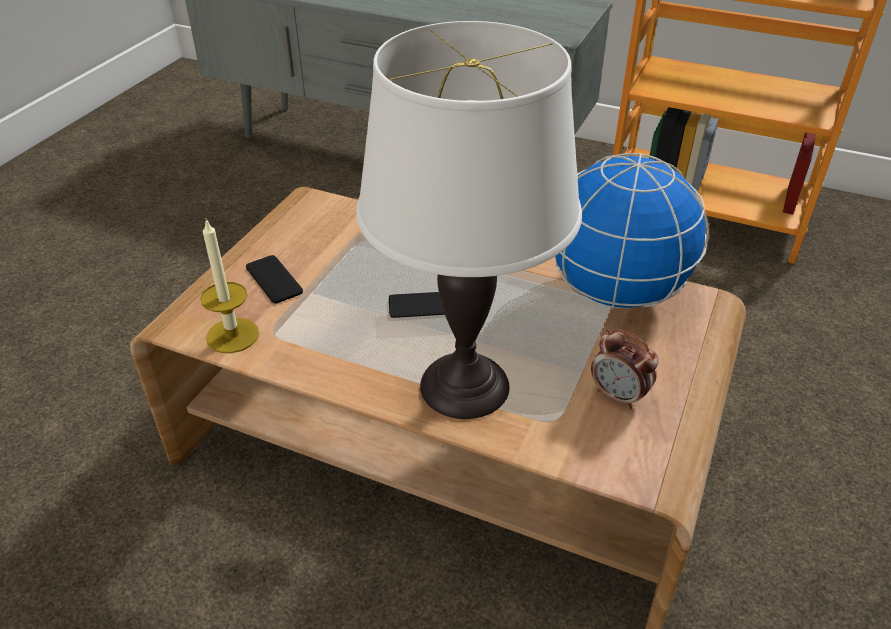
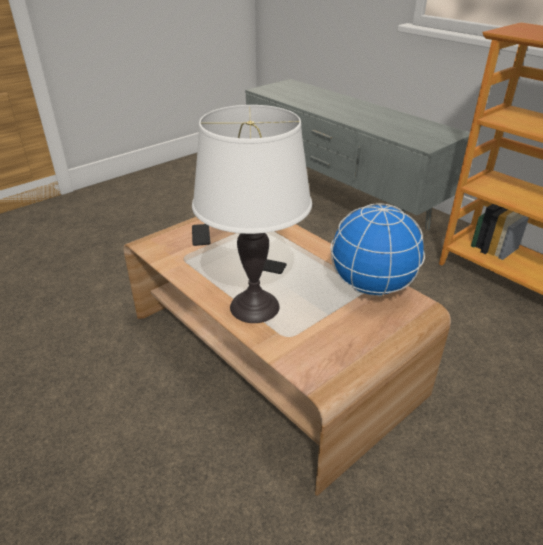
camera: 25 degrees right, 5 degrees down
candle [200,218,259,353] -> none
alarm clock [591,329,659,410] -> none

